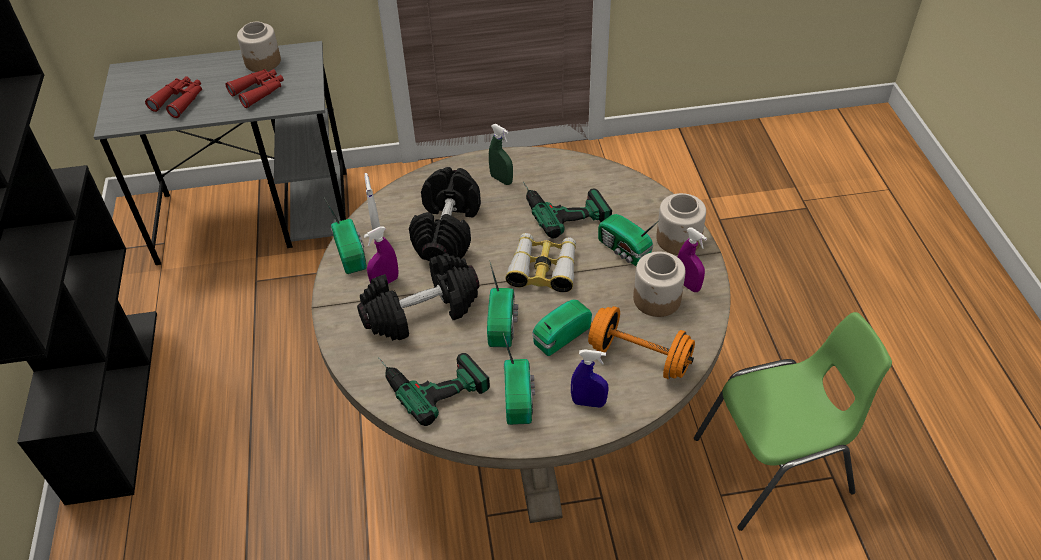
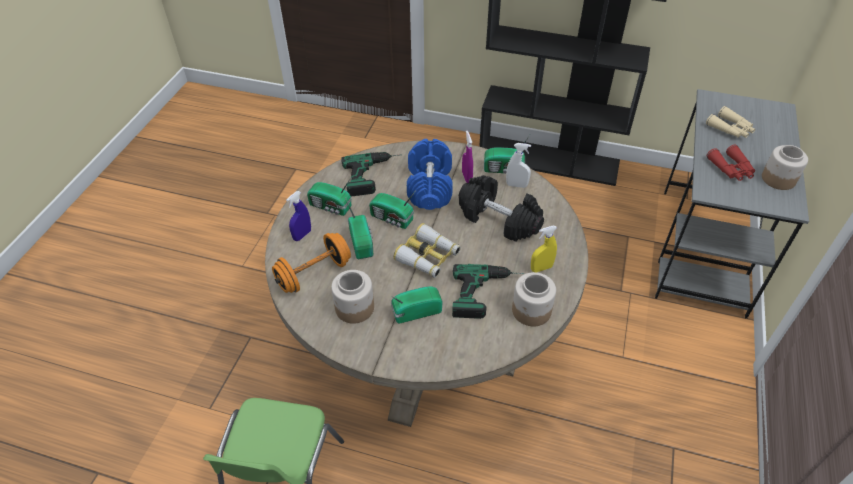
camera: 115 degrees right, 0 degrees up
red binoculars [145,76,202,118] -> beige binoculars [706,106,755,138]
black dumbbell [357,253,479,341] -> blue dumbbell [407,139,453,210]
green spray bottle [489,124,513,185] -> yellow spray bottle [531,226,557,272]
jar [656,193,706,255] -> jar moved to [512,272,556,326]
purple spray bottle [678,227,707,292] -> none

